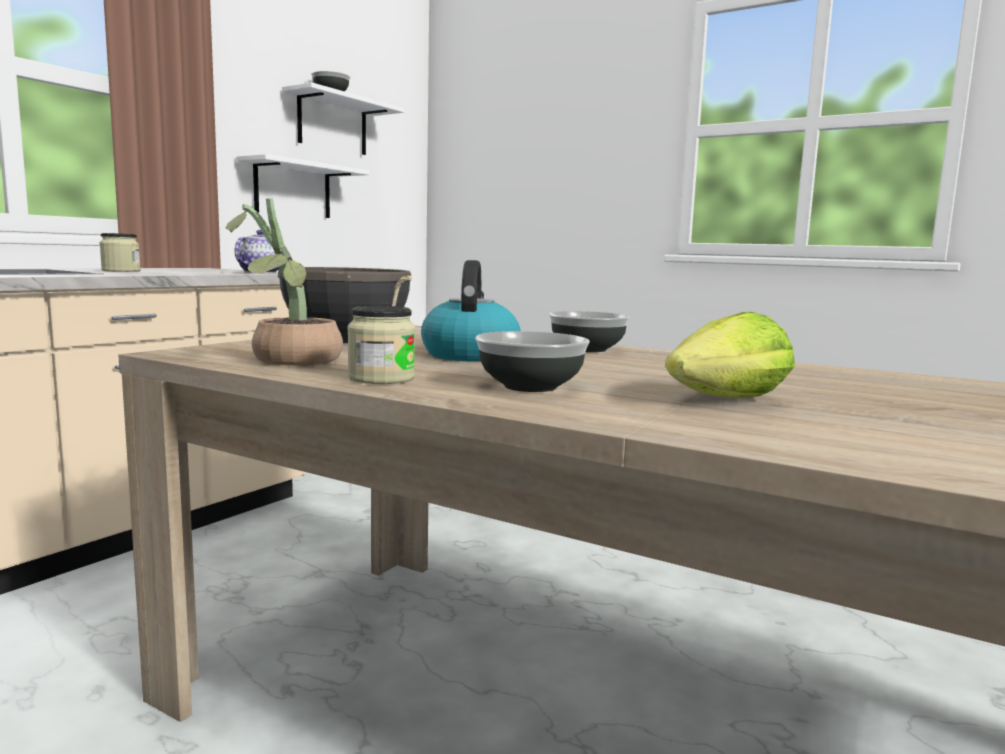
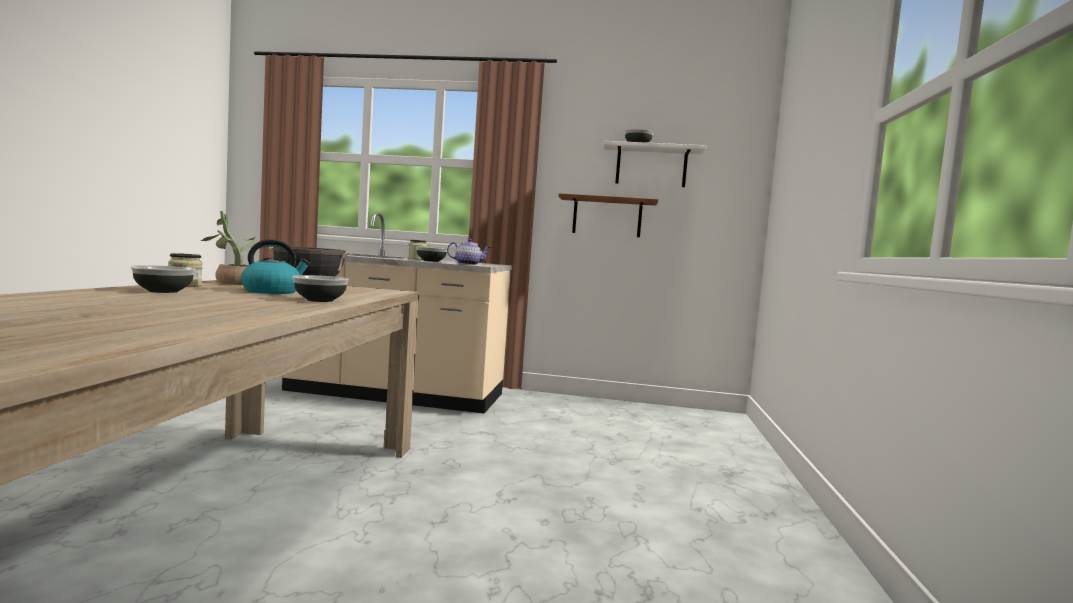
camera: 65 degrees right, 5 degrees down
white shelf [236,154,369,218] -> brown shelf [558,193,658,237]
lettuce [665,312,795,398] -> none
none -> bowl [416,246,447,262]

